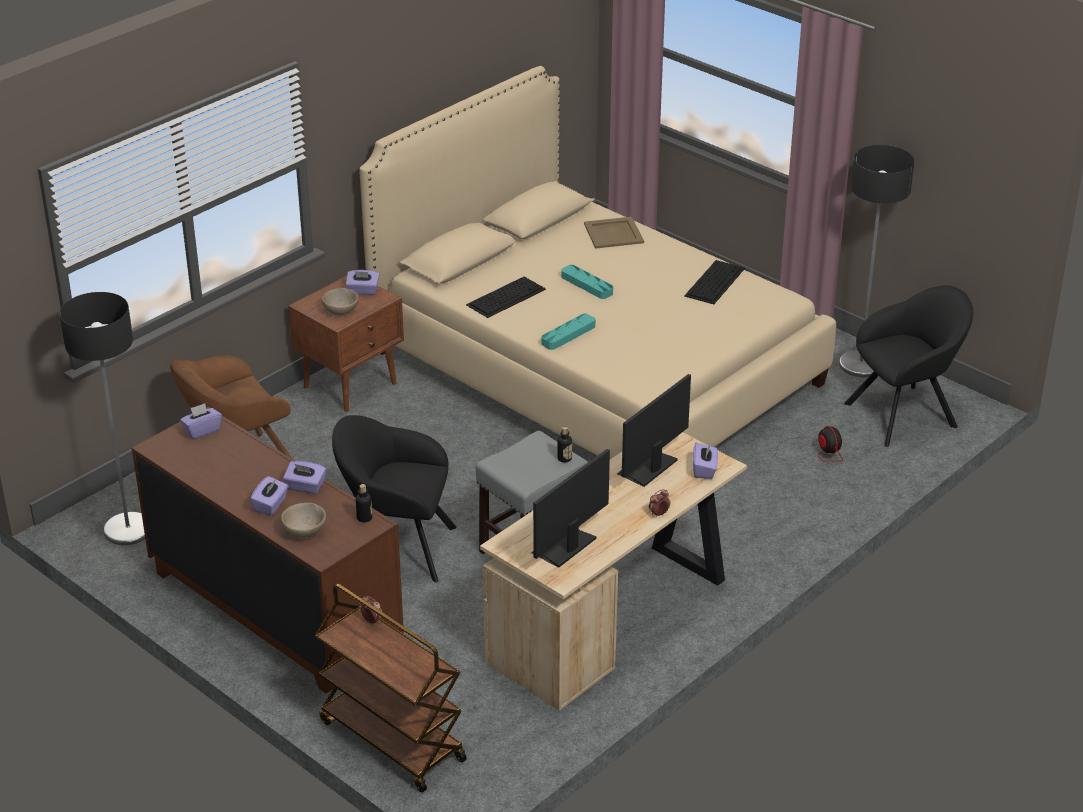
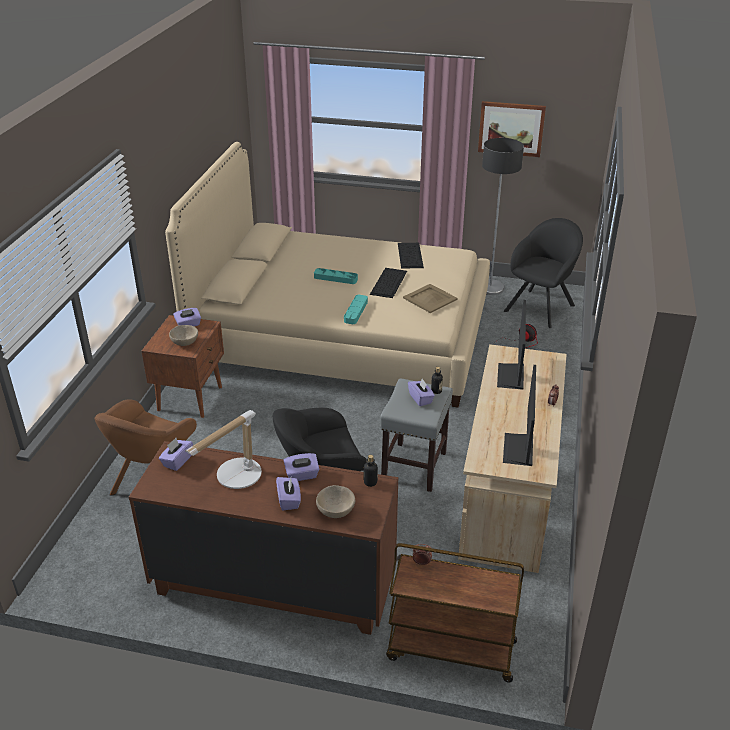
camera: 30 degrees left, 0 degrees up
floor lamp [59,292,145,545] -> none
keyboard [466,277,546,318] -> keyboard moved to [370,268,407,298]
beige tray [584,217,644,249] -> beige tray moved to [403,284,458,313]
purple tissue box [693,443,718,479] -> purple tissue box moved to [408,379,435,406]
none -> table lamp [185,410,262,489]
none -> picture [478,101,546,157]

